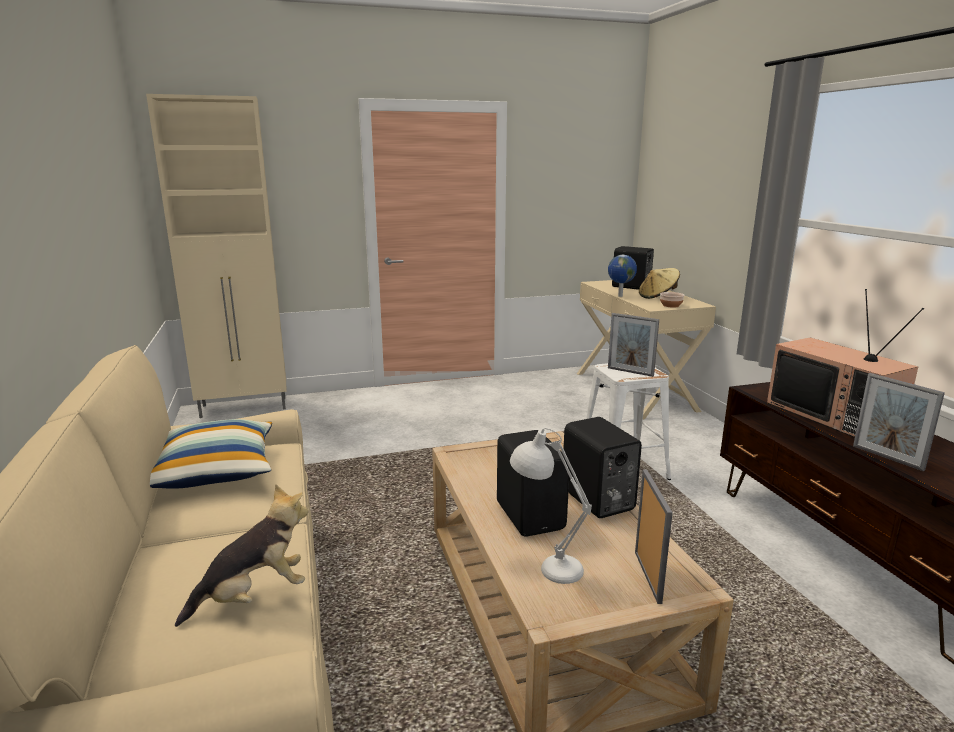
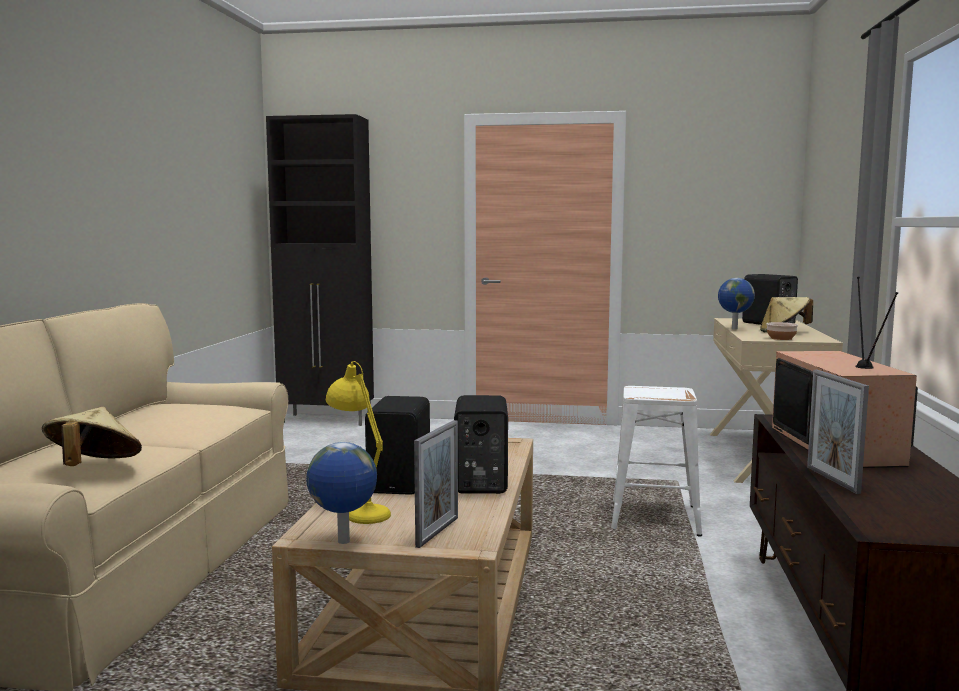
camera: 25 degrees right, 10 degrees down
beige cabinet [146,94,287,418] -> black cabinet [266,114,374,426]
pillow [150,419,272,489] -> none
plush toy [175,484,308,627] -> beige hat [42,407,142,466]
white table lamp [510,428,592,584] -> yellow table lamp [326,361,391,524]
picture frame [608,313,659,377] -> none
none -> globe [306,442,377,544]

